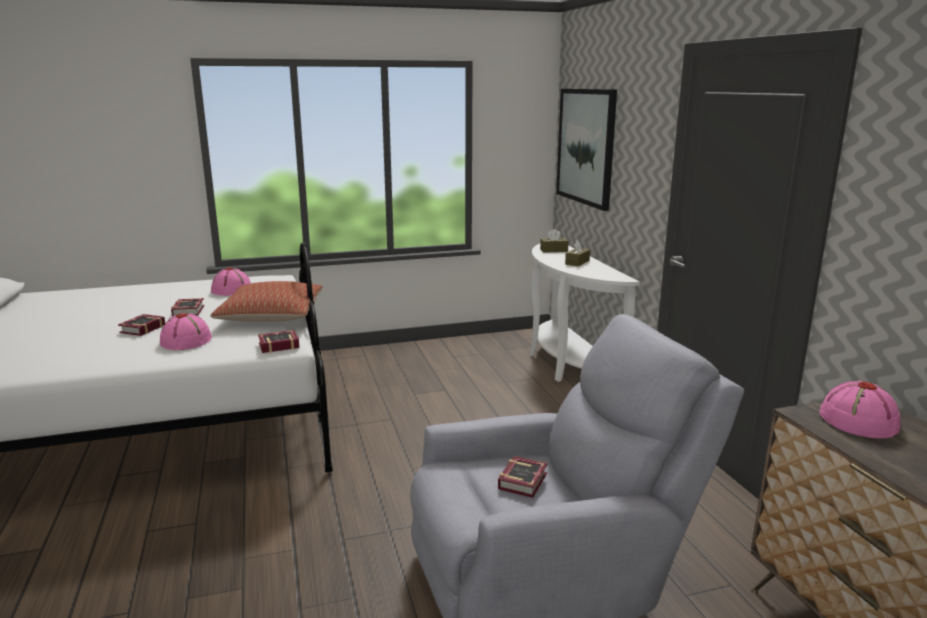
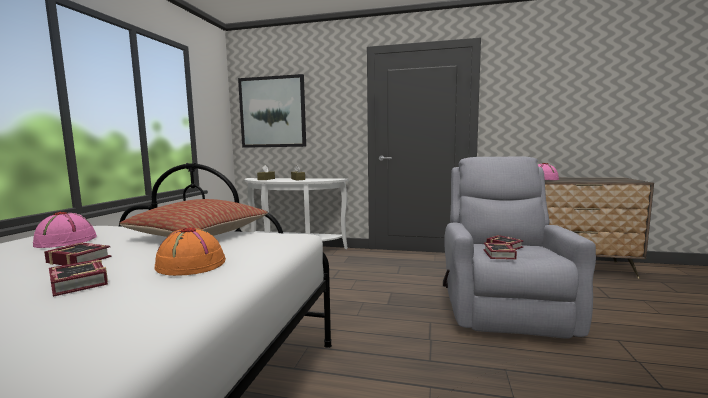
camera: 60 degrees left, 10 degrees down
pink hat [160,313,212,350] -> orange hat [155,227,226,276]
book [258,330,300,353] -> book moved to [483,243,517,260]

